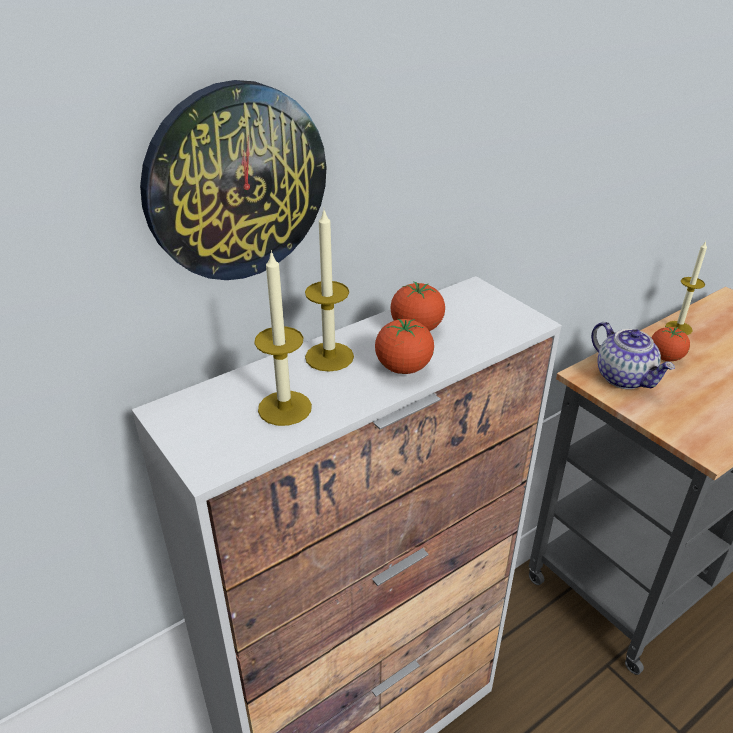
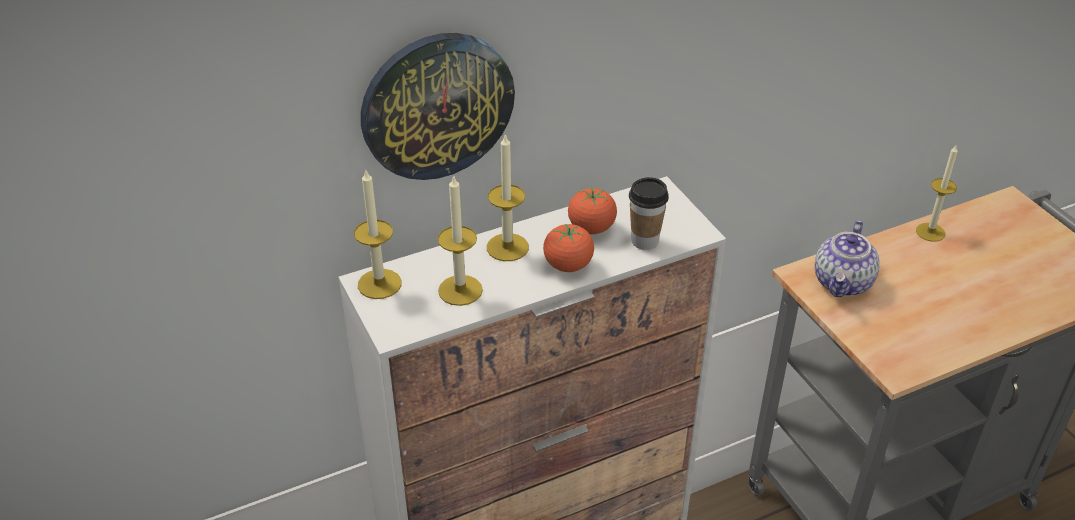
camera: 10 degrees right, 5 degrees up
teapot [591,322,675,389] -> teapot turned 45 degrees clockwise [815,220,880,297]
tomato [652,327,690,361] -> none
none -> candle [354,170,402,299]
none -> cup [629,177,669,250]

